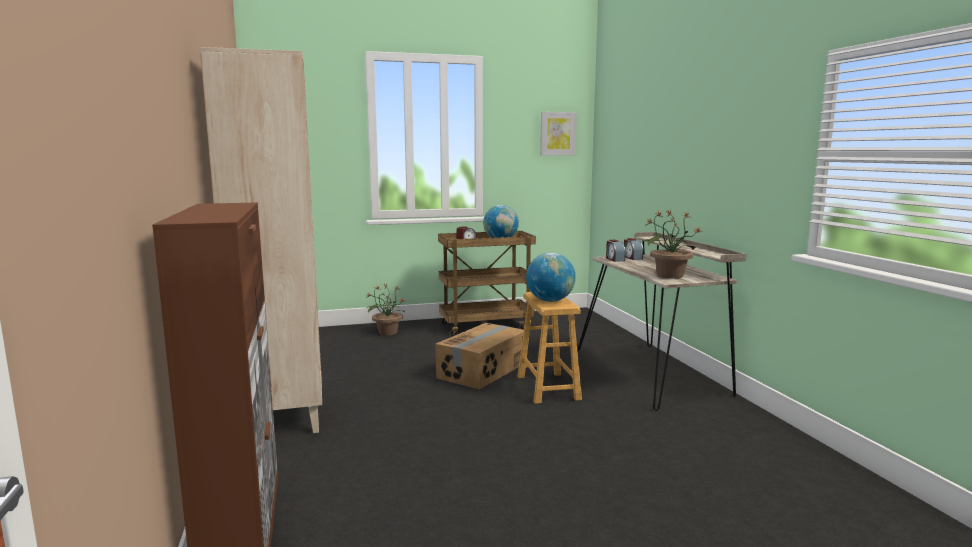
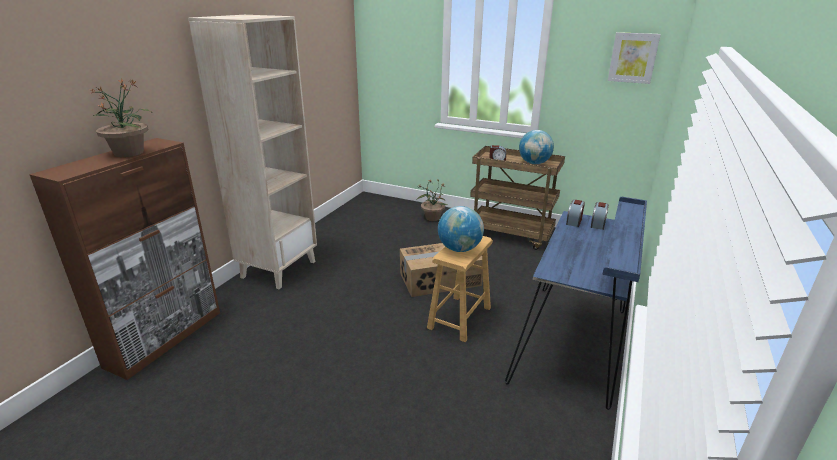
camera: 40 degrees right, 15 degrees up
beige desk [577,232,747,411] -> blue desk [505,197,647,410]
potted plant [643,210,703,279] -> potted plant moved to [91,78,151,157]

